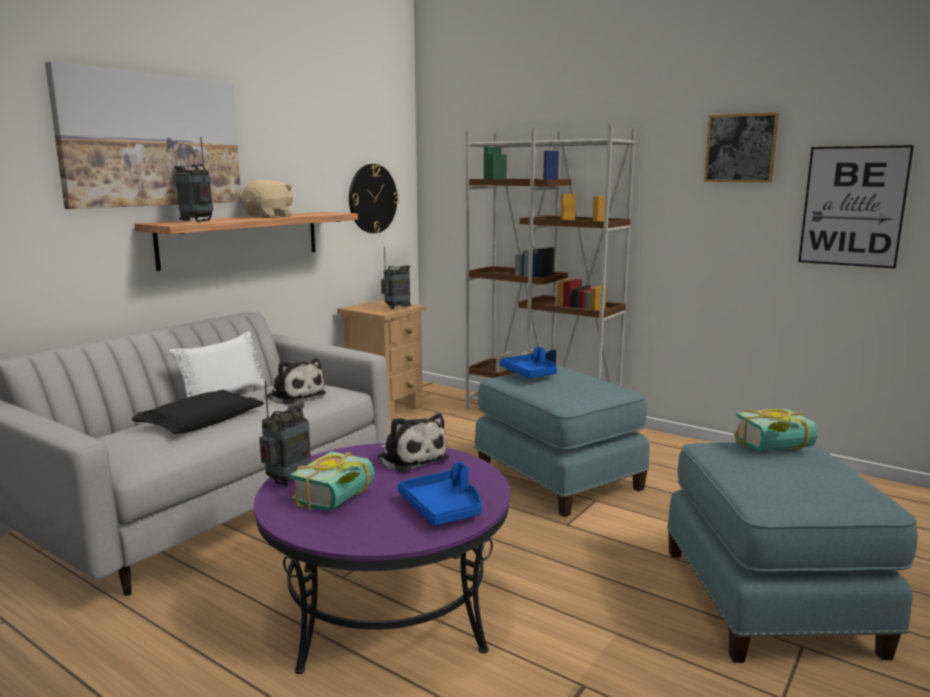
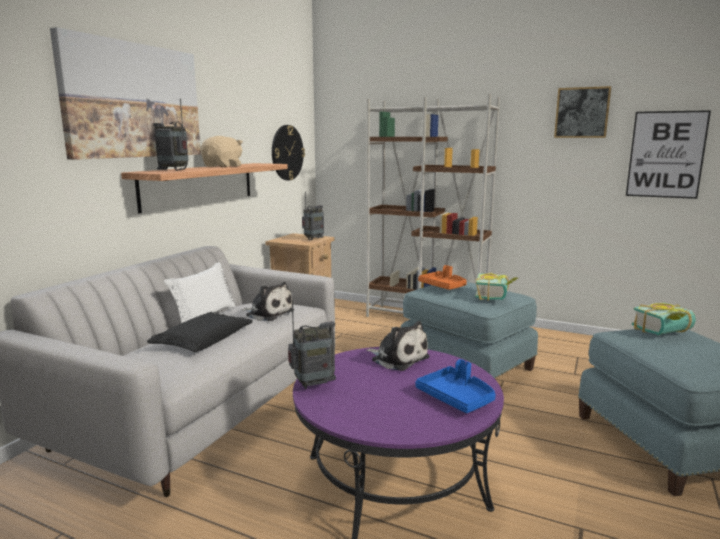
camera: 10 degrees left, 0 degrees up
radio [259,381,311,487] -> radio turned 45 degrees clockwise [288,299,336,390]
book [290,451,375,511] -> book moved to [475,273,518,301]
blue tray [499,347,557,378] -> orange tray [418,265,467,290]

